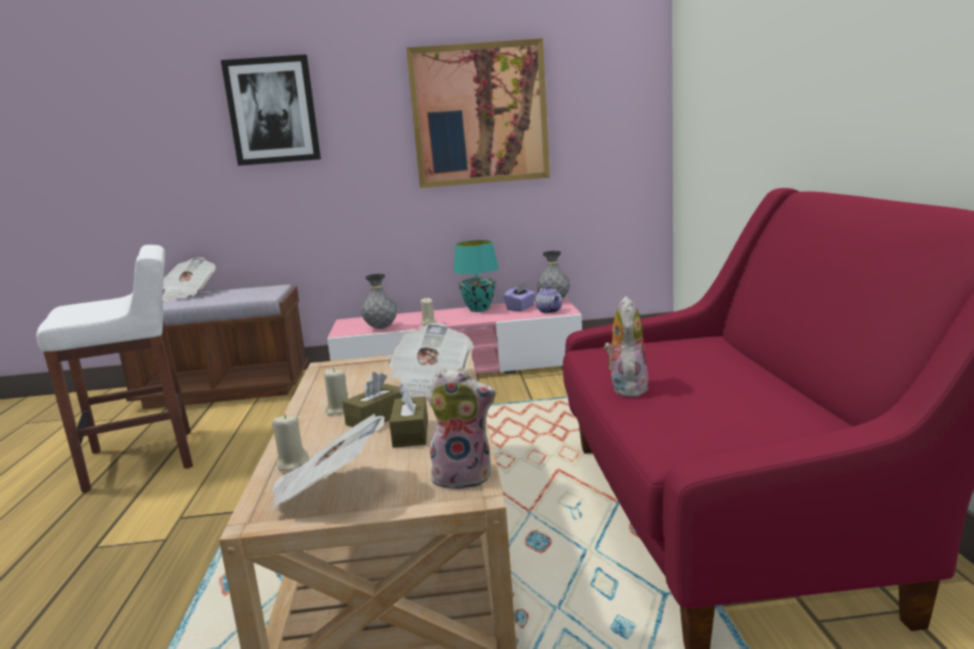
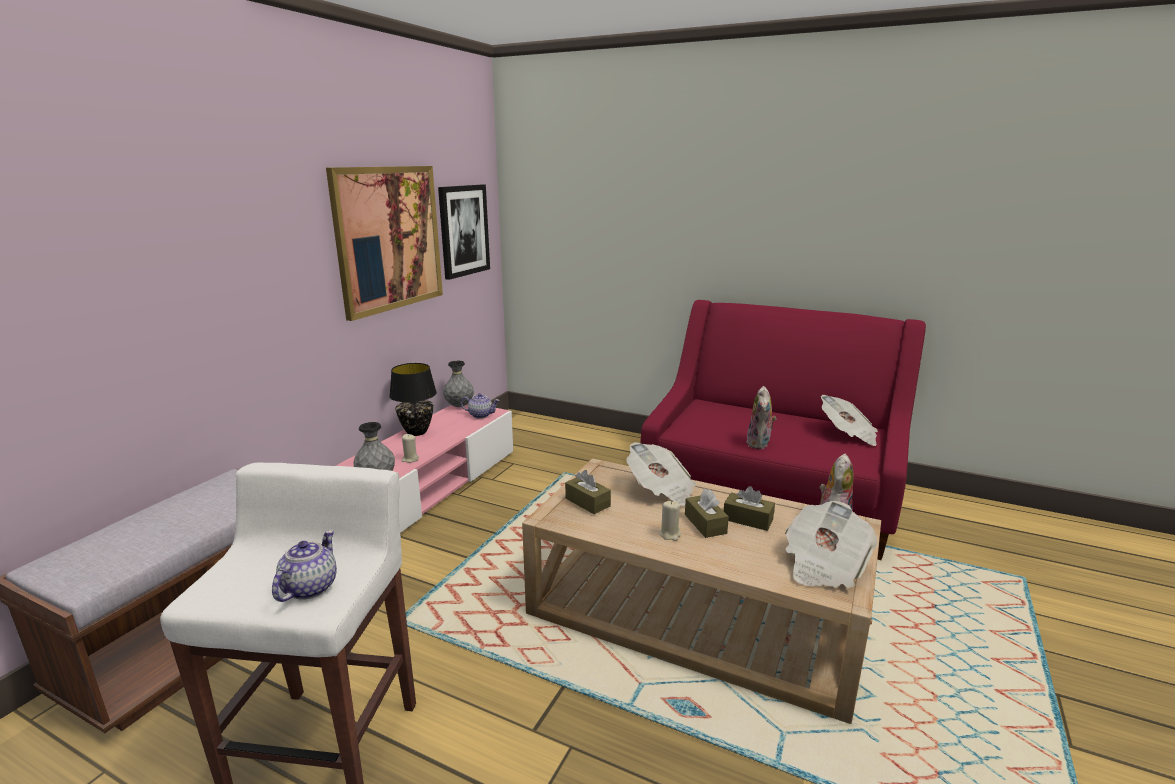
camera: 60 degrees left, 5 degrees up
newspaper [162,257,216,301] -> newspaper moved to [821,395,878,446]
picture [221,54,321,166] -> picture moved to [438,185,490,280]
beige candle [272,414,309,471] -> none
turquoise table lamp [453,240,499,312] -> black table lamp [389,363,437,436]
purple tissue box [504,282,536,311] -> none
plush toy [604,296,649,397] -> plush toy turned 120 degrees counterclockwise [747,386,777,449]
none -> teapot [272,530,337,602]
none -> brown tissue box [565,470,611,514]

